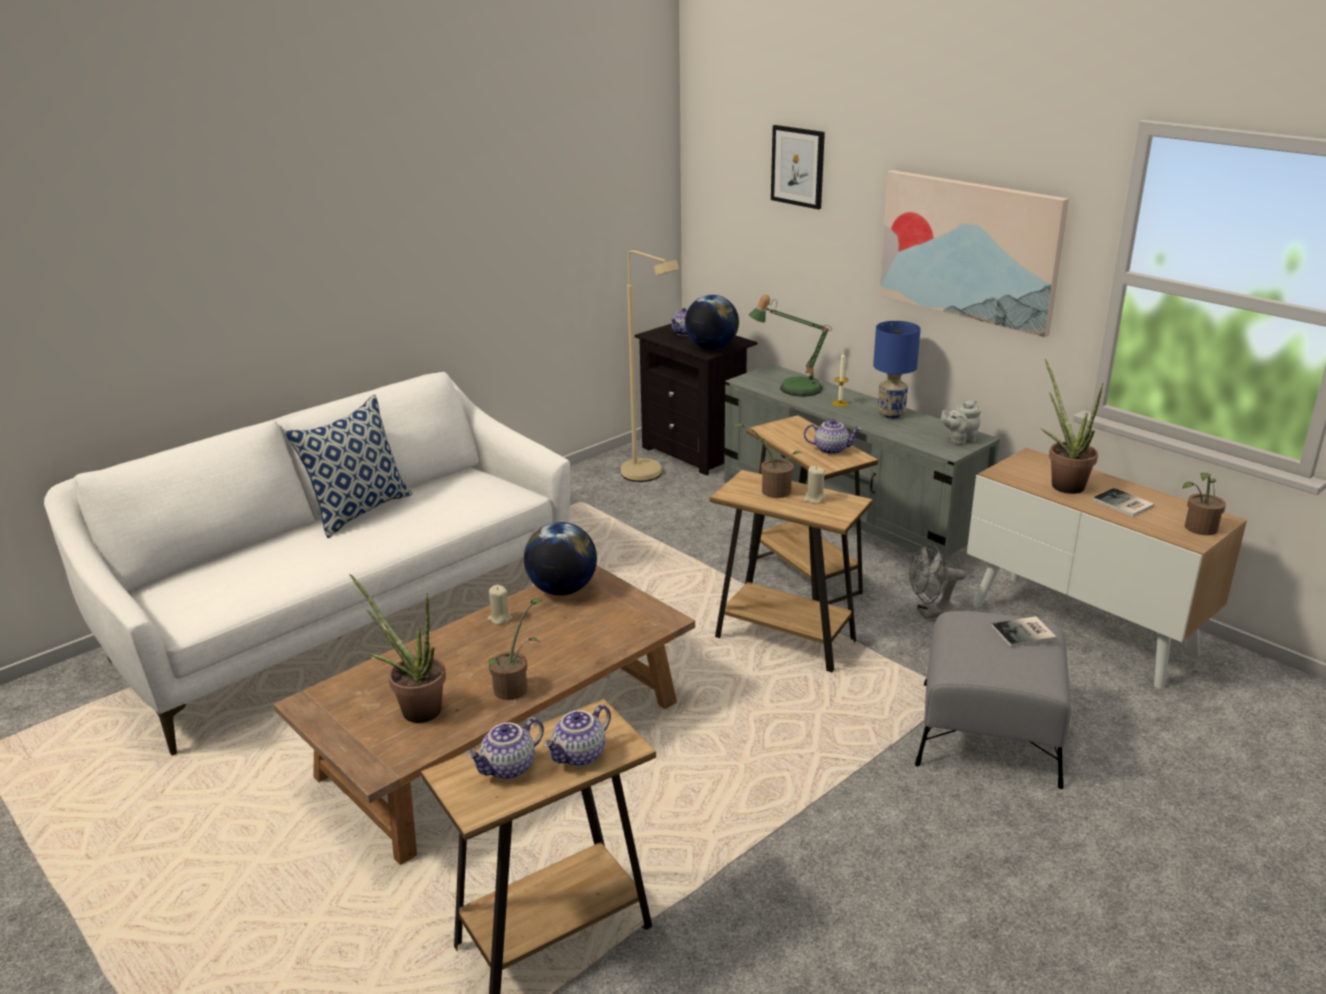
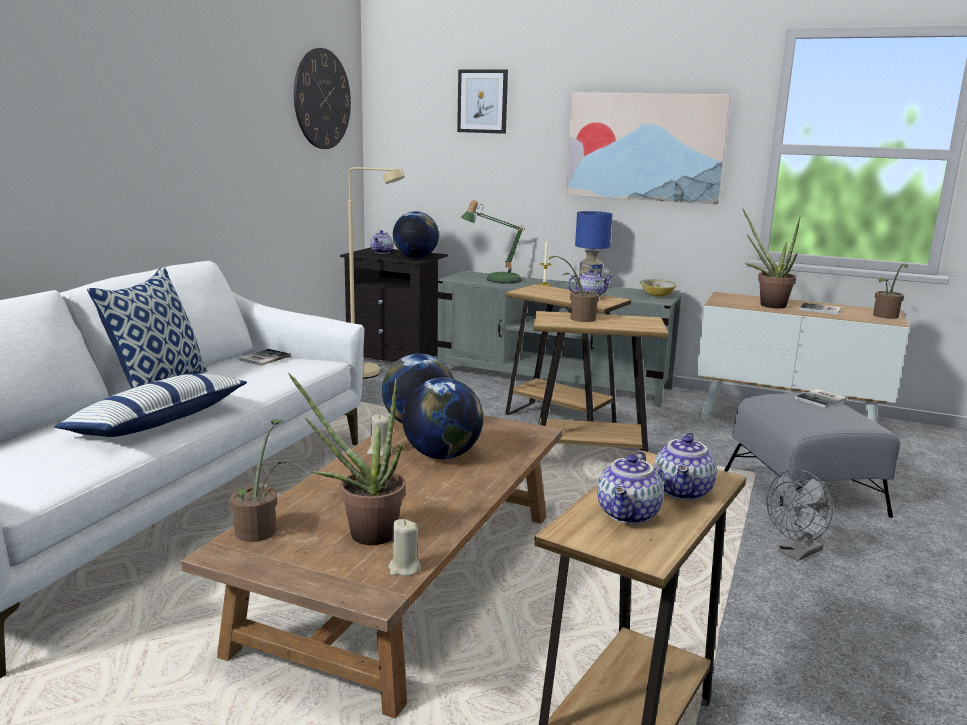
camera: 25 degrees left, 10 degrees down
potted plant [488,598,542,700] -> potted plant moved to [230,420,292,542]
beige candle [804,466,826,504] -> beige candle moved to [388,519,421,576]
grey fan [909,543,966,619] -> grey fan moved to [767,469,833,561]
grey teapot [941,400,981,445] -> bowl [640,279,678,297]
none -> pillow [54,374,247,437]
none -> book [239,349,291,366]
none -> wall clock [294,48,351,149]
none -> globe [402,378,483,459]

